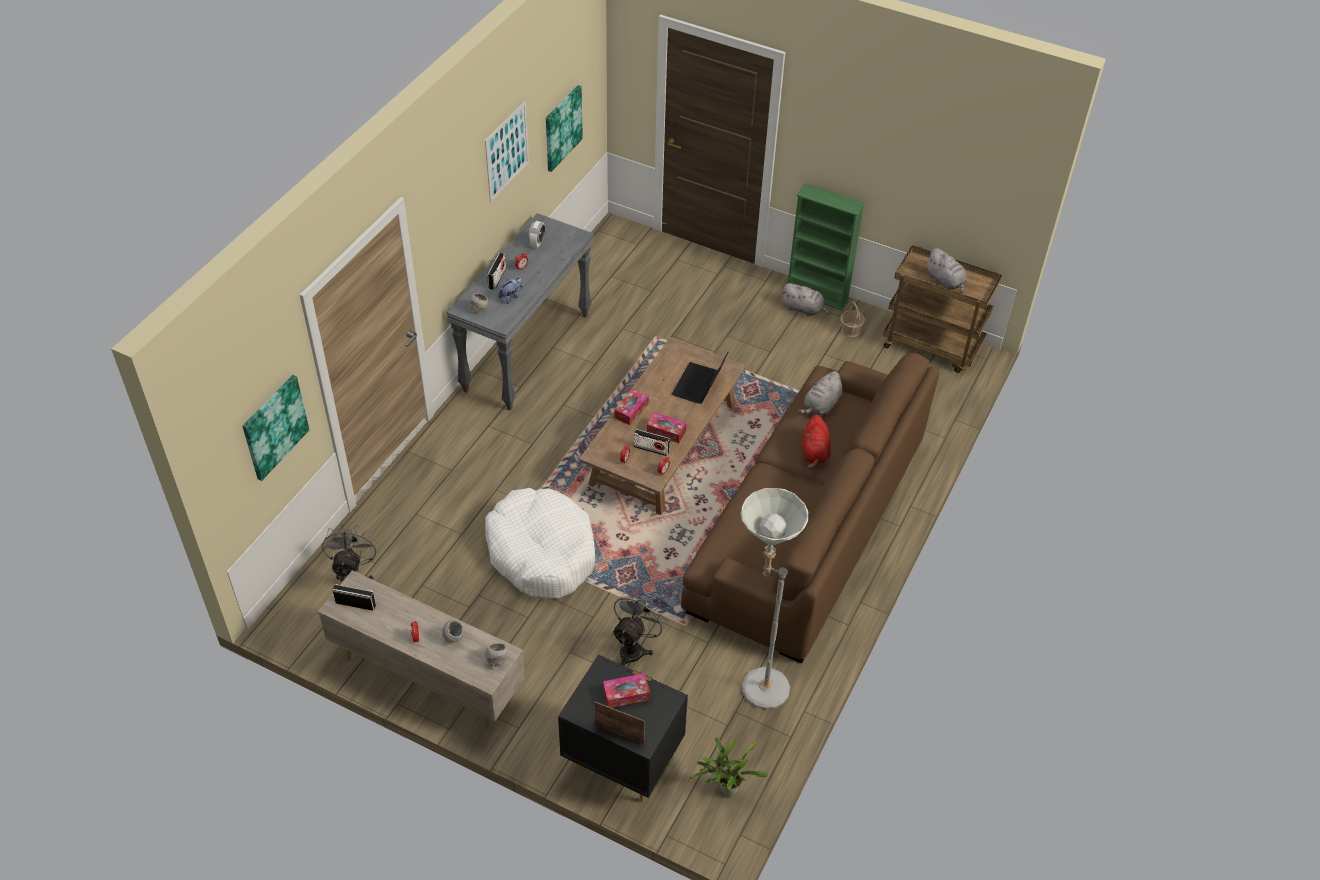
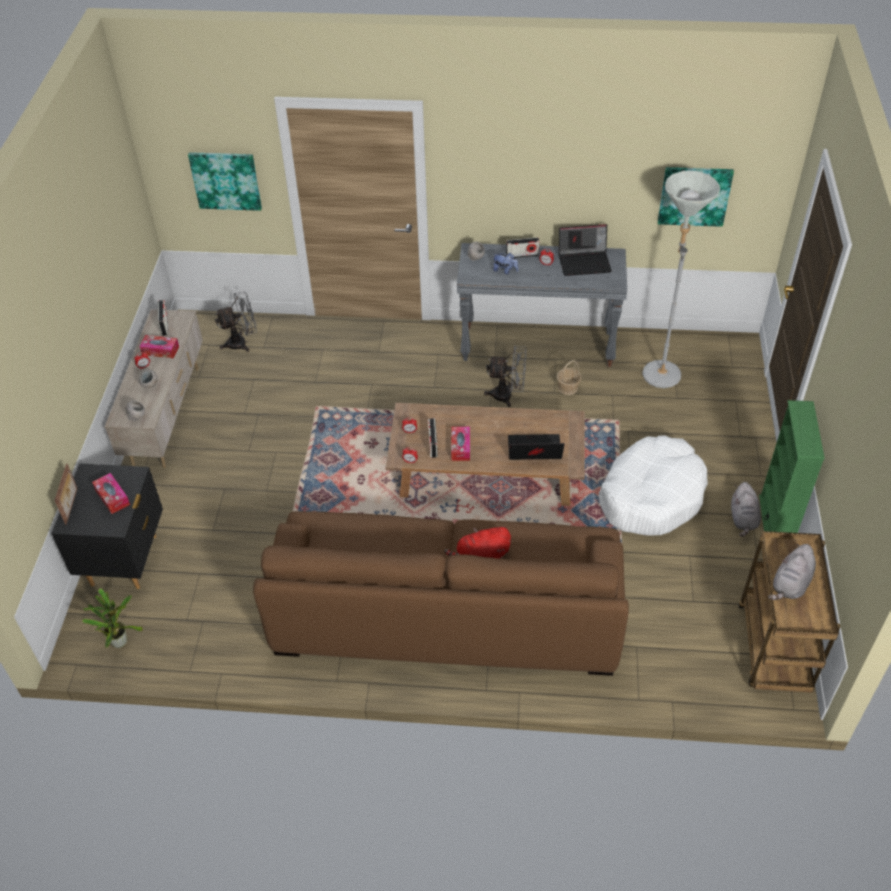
camera: 70 degrees right, 0 degrees up
picture [485,101,529,202] -> none
white dog bed [485,488,595,599] -> white dog bed moved to [599,435,708,536]
alarm clock [529,221,545,248] -> laptop [559,224,612,276]
grey fan [612,591,668,666] -> grey fan moved to [484,346,526,407]
tissue box [614,389,649,425] -> tissue box moved to [139,335,179,358]
grey floor lamp [741,488,808,709] -> grey floor lamp moved to [642,170,720,388]
grey plush toy [798,371,843,416] -> none
basket [840,301,865,337] -> basket moved to [557,360,582,395]

